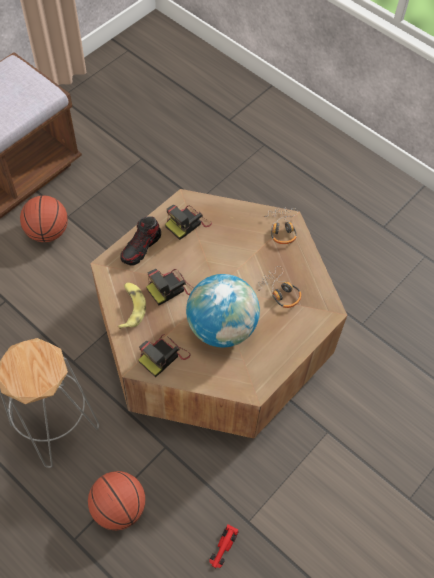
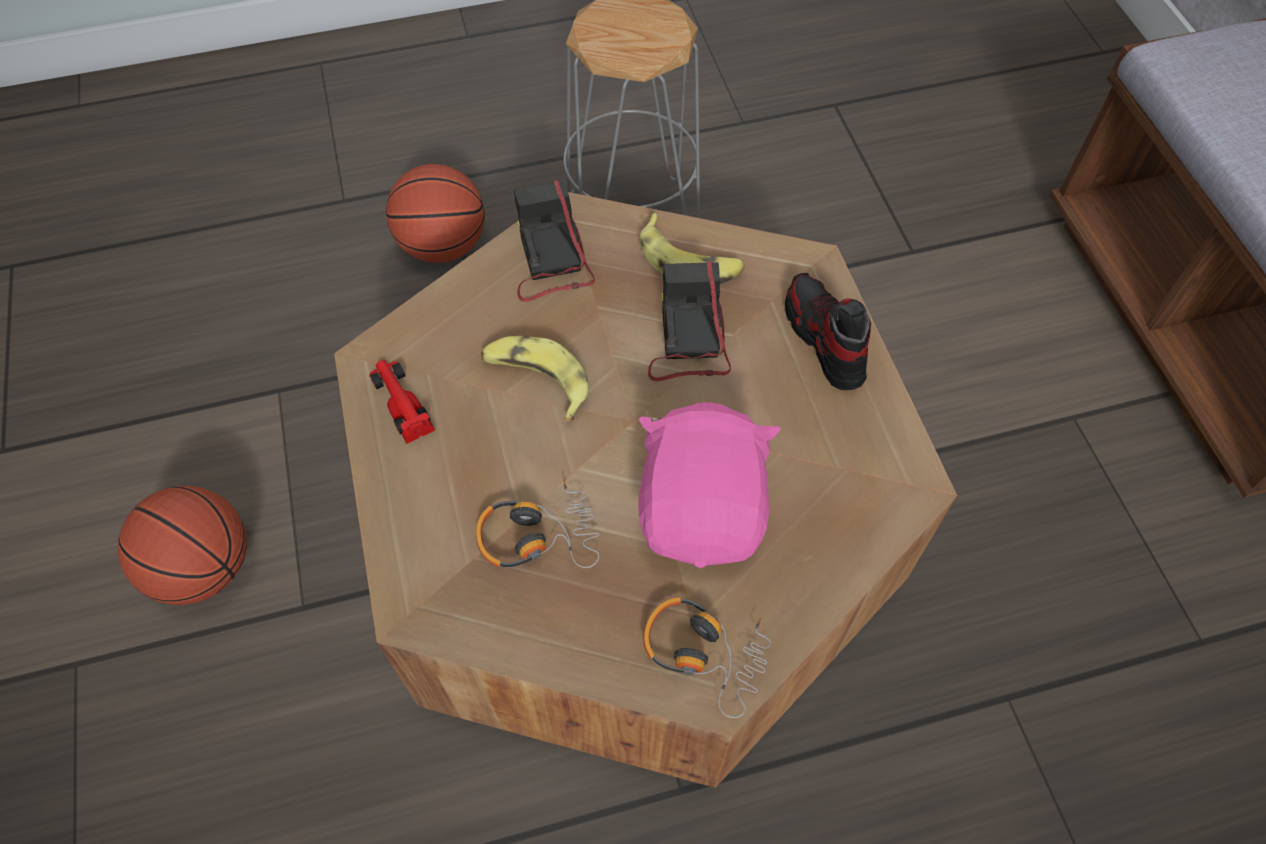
camera: 125 degrees right, 0 degrees up
basketball [20,196,68,242] -> basketball moved to [118,486,247,605]
camera [165,205,212,240] -> none
globe [186,274,260,347] -> banana [481,336,589,421]
red toy car [209,524,239,568] -> red toy car moved to [369,360,435,444]
none -> pink plush toy [638,402,781,568]

